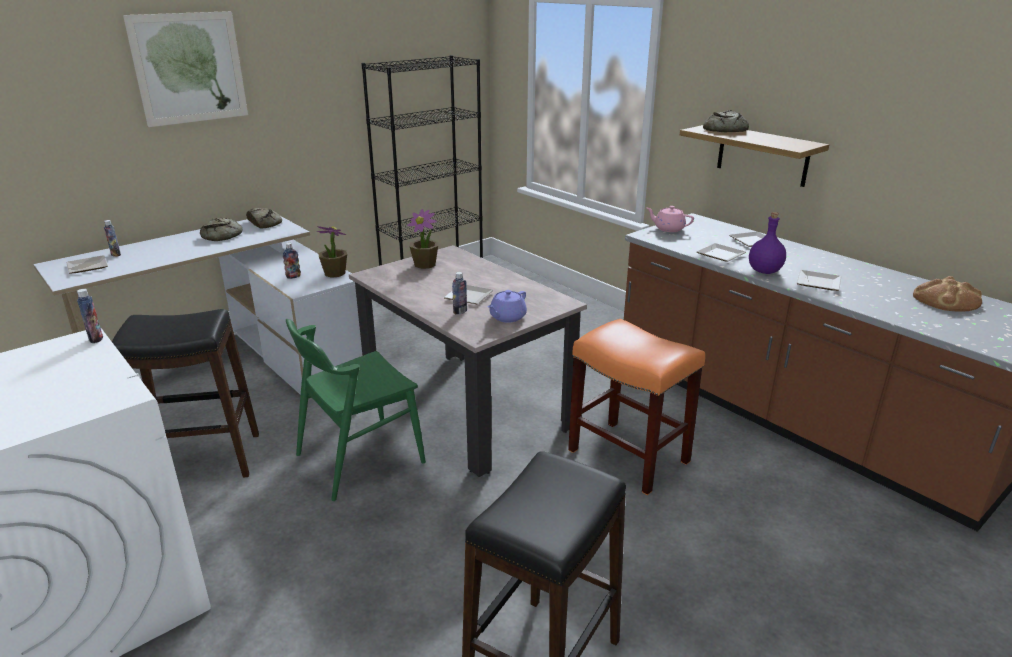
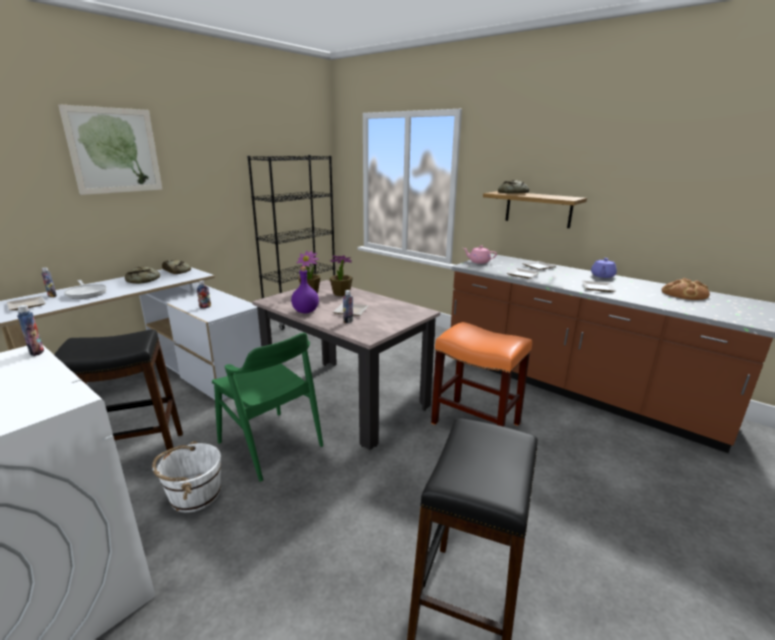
camera: 10 degrees left, 5 degrees down
green chair [286,319,426,501] -> green chair turned 90 degrees counterclockwise [212,332,323,482]
potted plant [316,226,347,278] -> potted plant moved to [330,255,353,296]
purple teapot [487,290,527,323] -> purple teapot moved to [591,258,617,278]
purple bottle [749,212,786,274] -> purple bottle moved to [291,267,319,313]
none -> frying pan [64,280,107,299]
none -> white bucket [152,441,221,513]

